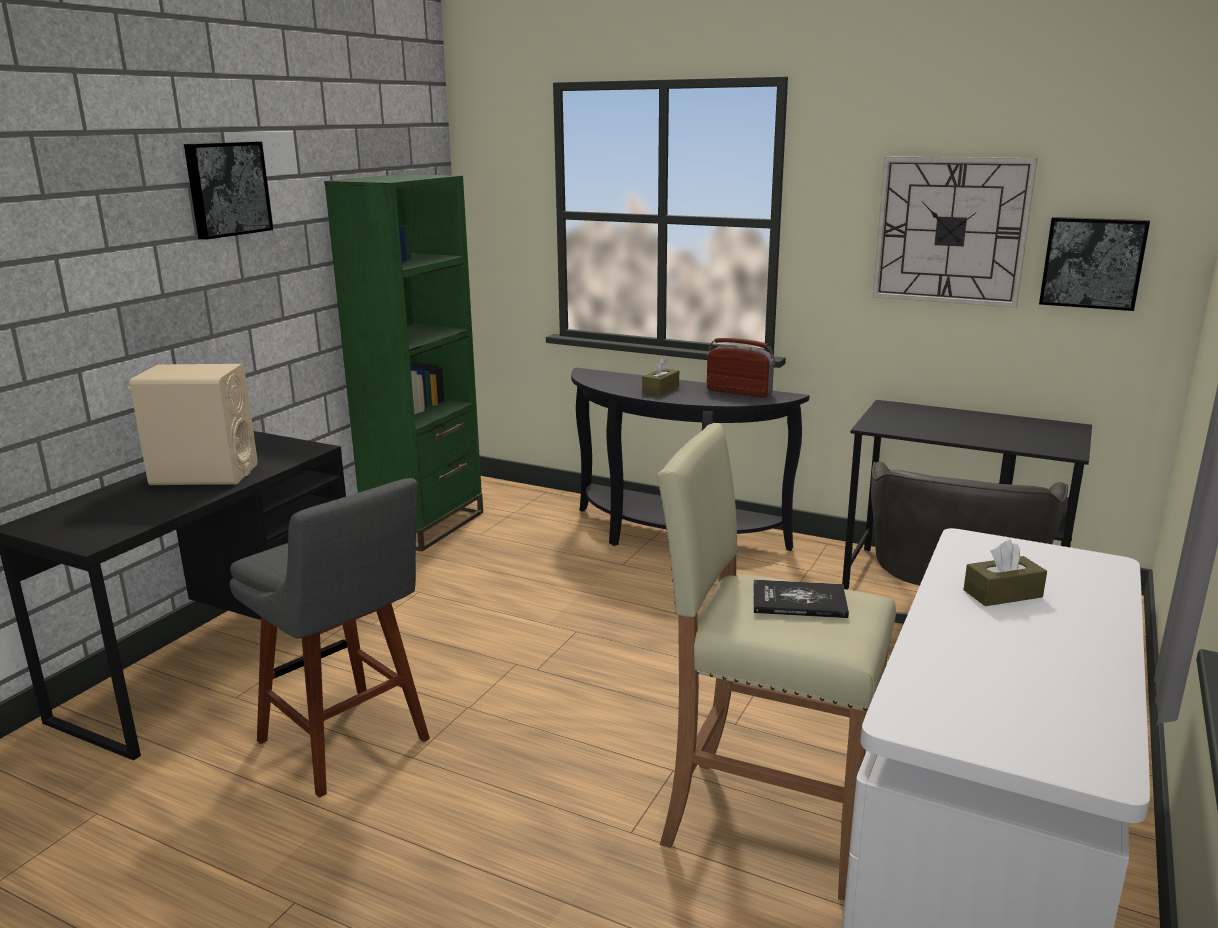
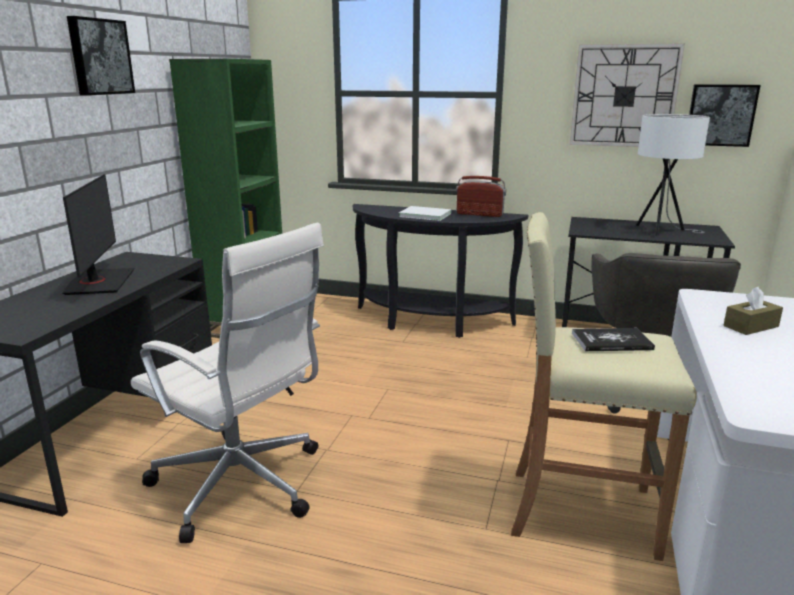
camera: 10 degrees left, 0 degrees up
beige speaker [127,364,258,485] -> monitor [62,174,134,295]
grey stool [230,478,430,798] -> white office chair [131,223,324,543]
brown tissue box [642,357,679,396] -> white book [399,206,451,221]
none -> white table lamp [636,114,710,236]

